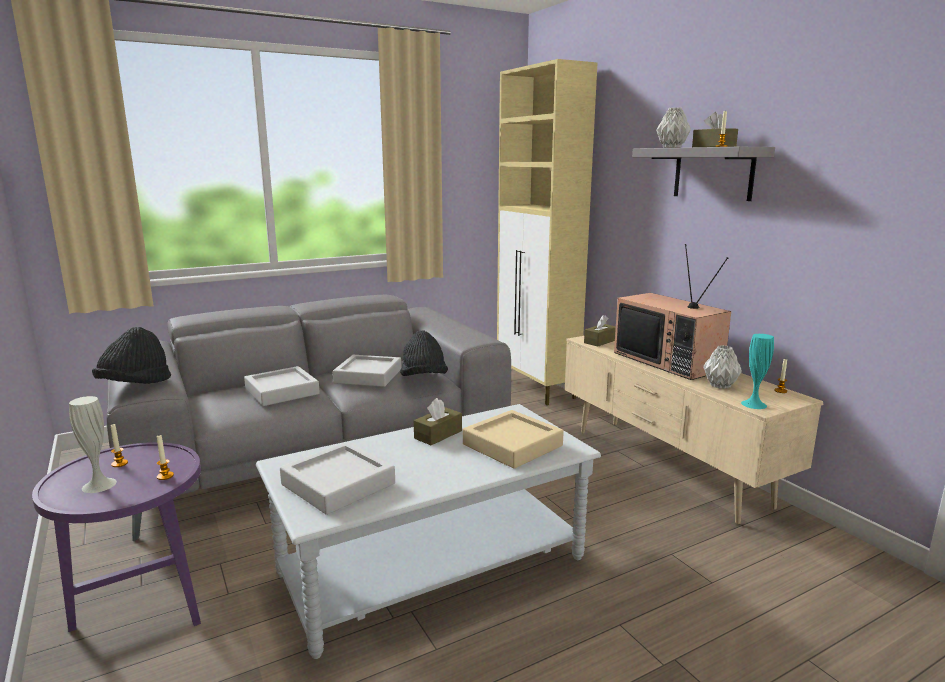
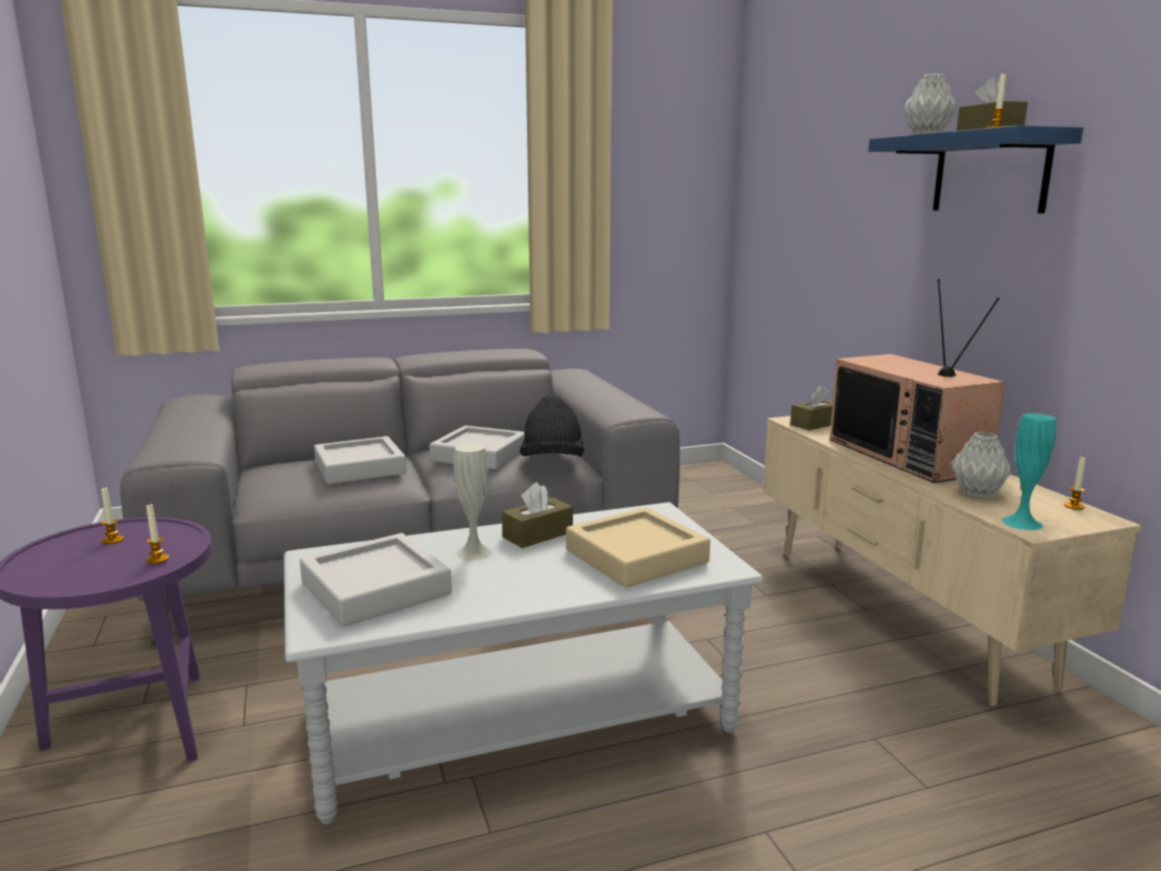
camera: 10 degrees right, 0 degrees up
white vase [69,396,117,493] -> white vase moved to [454,443,493,560]
black hat [92,327,171,384] -> none
beige cabinet [497,59,598,405] -> none
grey shelf [632,147,775,201] -> blue shelf [868,125,1083,214]

